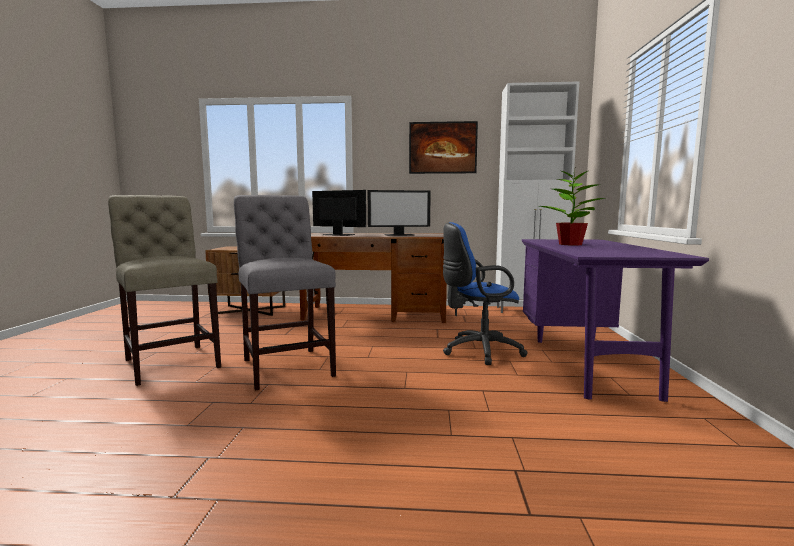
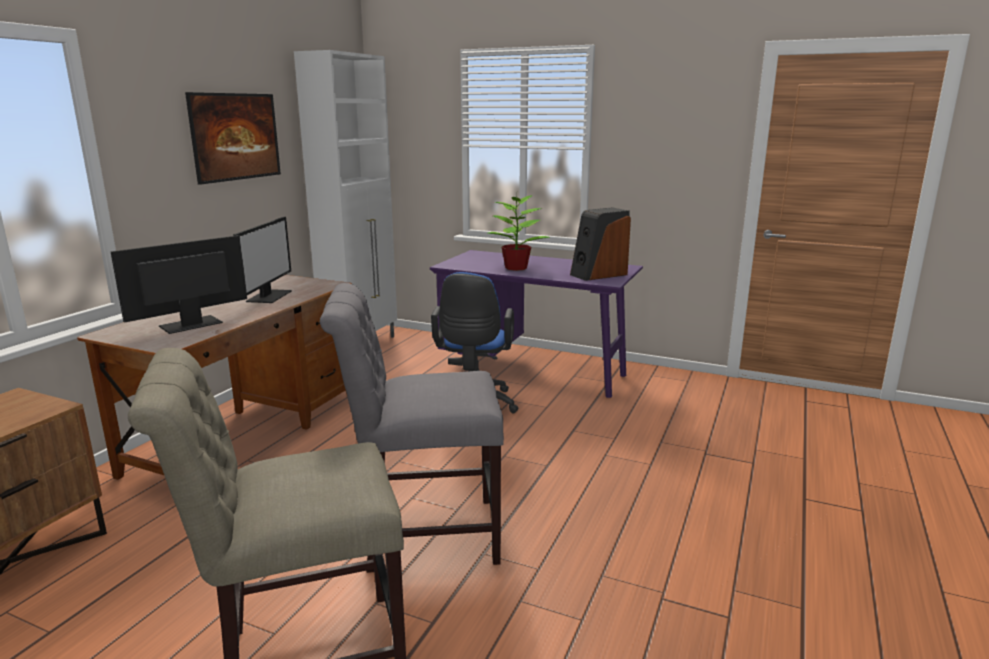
camera: 70 degrees left, 10 degrees up
none -> speaker [570,207,631,281]

